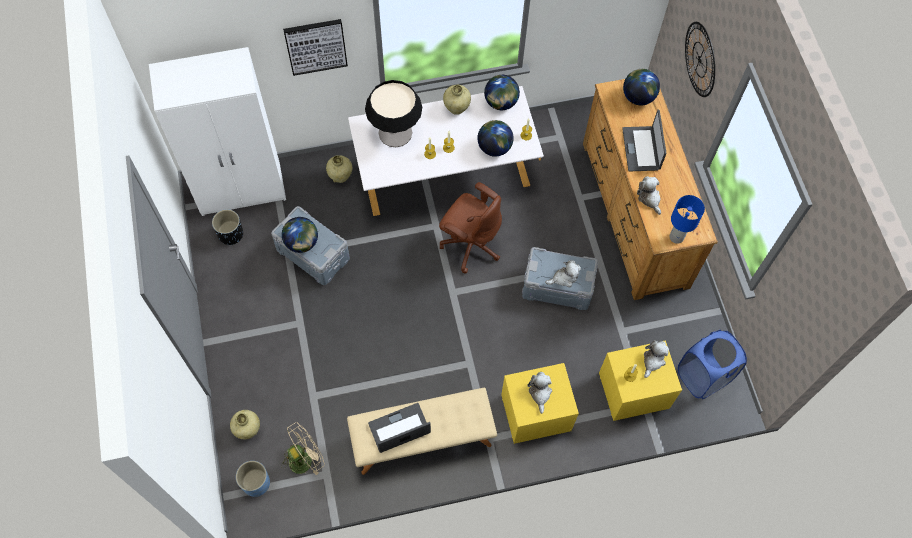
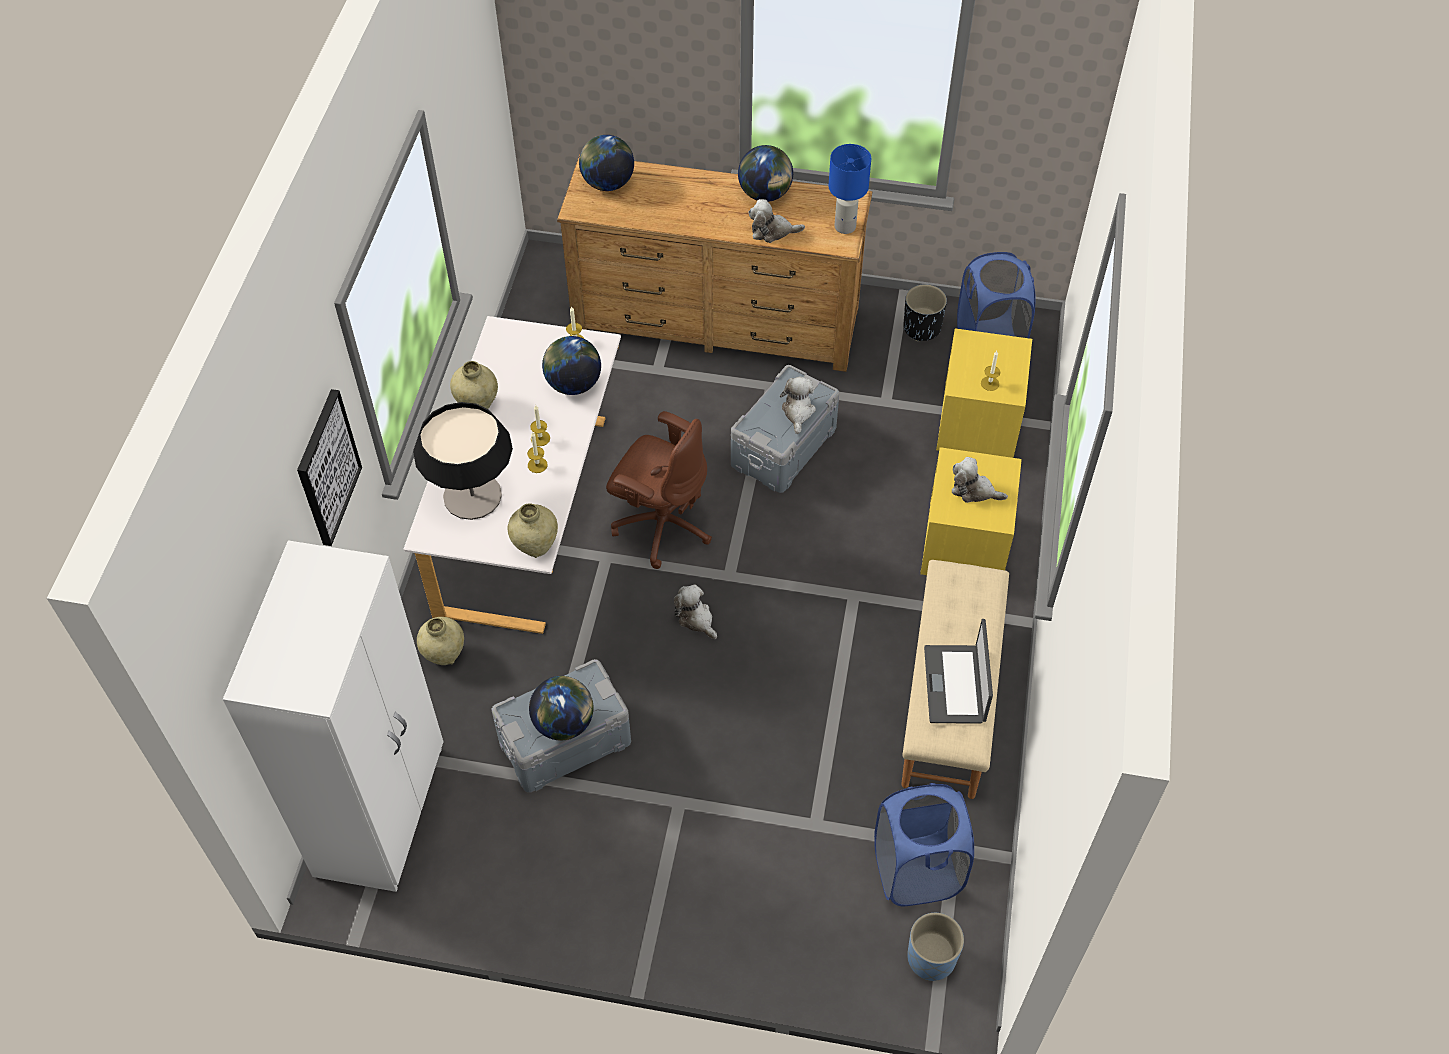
camera: 65 degrees left, 10 degrees down
black planter [212,209,243,245] -> black planter moved to [903,284,947,341]
beige vase [230,410,260,439] -> beige vase moved to [508,503,558,558]
beige fan [281,422,325,475] -> blue laundry basket [874,783,974,906]
brown office chair [439,182,502,273] -> brown office chair turned 60 degrees clockwise [606,411,712,569]
globe [484,75,520,110] -> globe moved to [738,145,793,202]
laptop [622,110,666,172] -> none
plush toy [644,340,669,378] -> plush toy moved to [674,585,717,639]
wall clock [685,22,715,97] -> none

